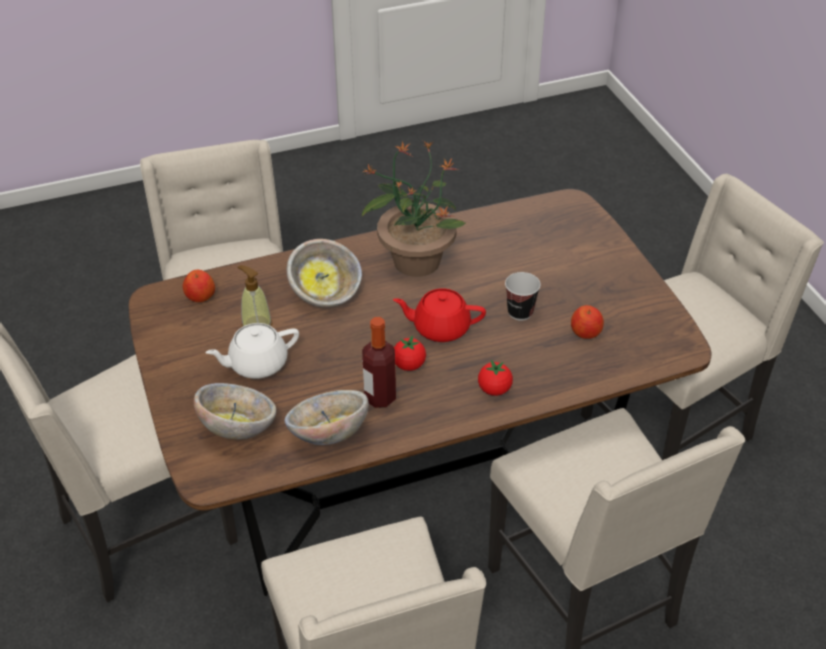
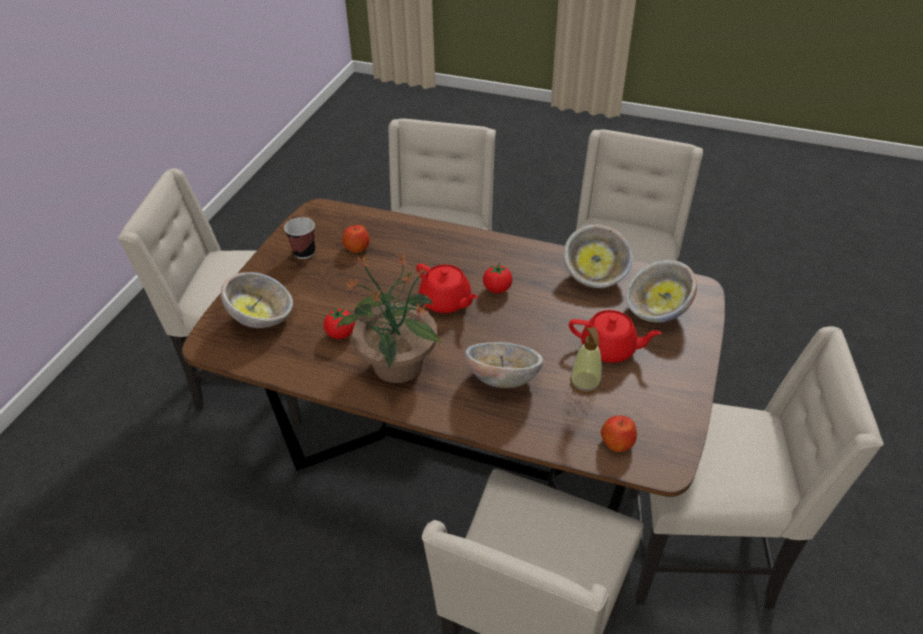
camera: 140 degrees left, 0 degrees up
white teapot [205,323,299,379] -> red teapot [569,310,662,363]
bottle [362,317,396,408] -> none
tomato [478,360,513,396] -> tomato moved to [324,308,355,339]
cup [505,272,541,321] -> cup moved to [284,217,315,259]
none -> bowl [221,272,293,328]

